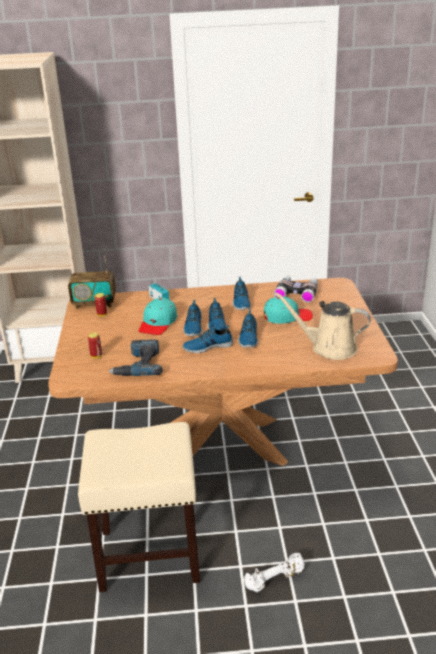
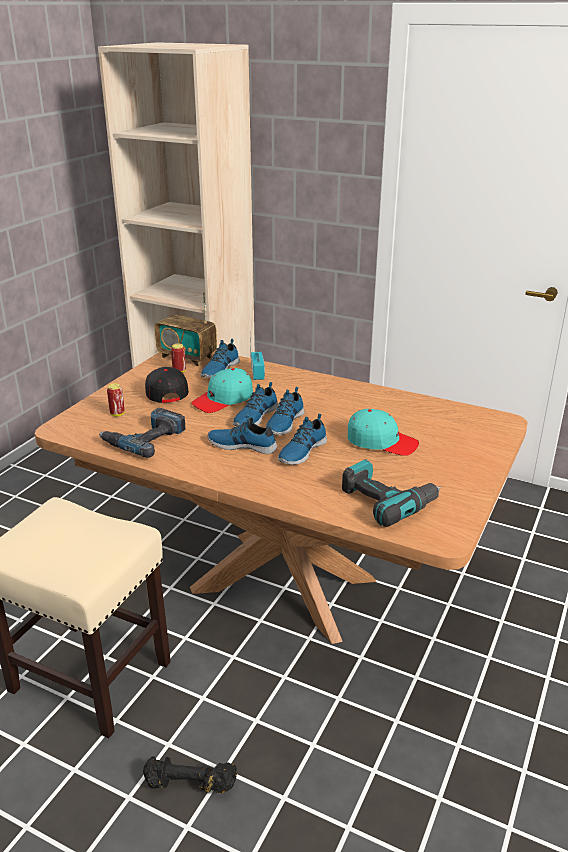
camera: 30 degrees right, 0 degrees up
shoe [232,277,251,310] -> shoe moved to [201,339,240,378]
white dumbbell [244,553,305,592] -> black dumbbell [143,756,237,793]
binoculars [274,275,318,303] -> none
beige watering can [274,292,371,360] -> power drill [342,459,441,527]
none -> black cap [145,367,189,403]

